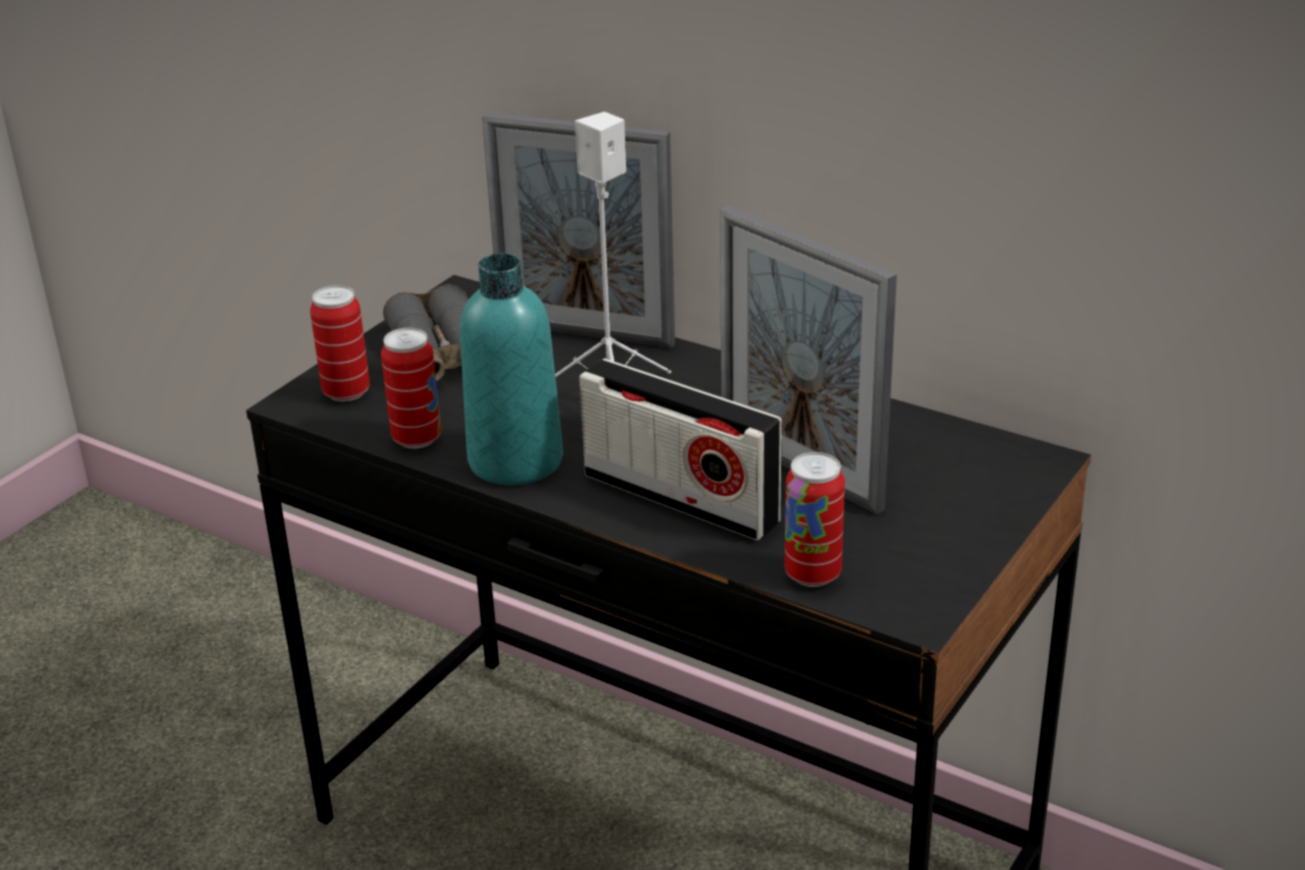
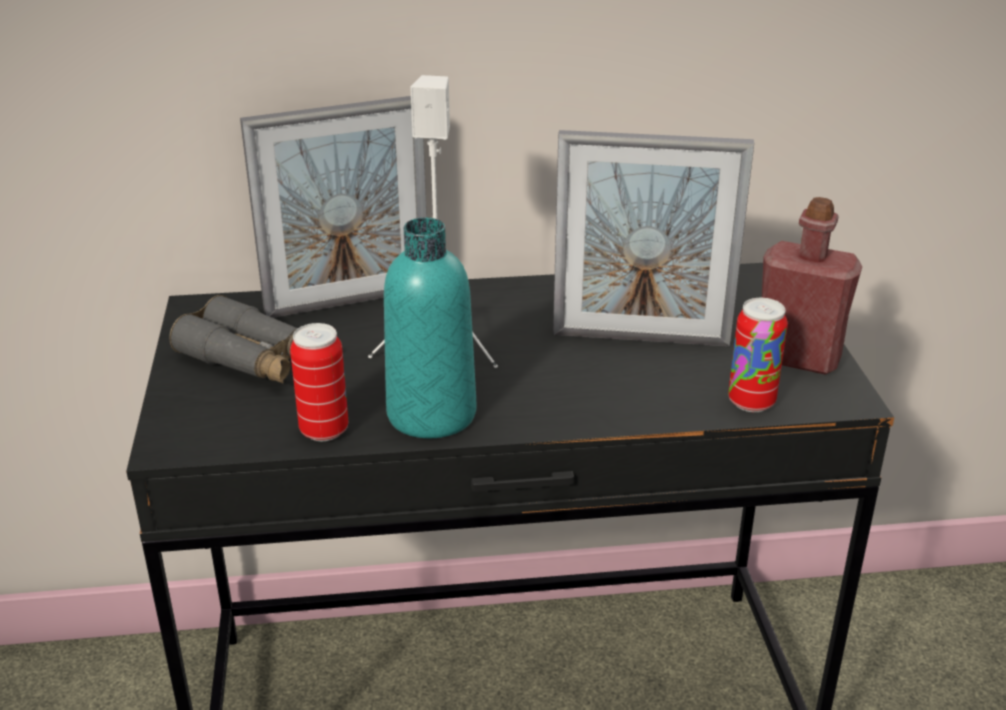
camera: 40 degrees left, 0 degrees up
can [310,285,370,402] -> none
radio [579,358,782,541] -> none
none -> red bottle [762,197,862,375]

